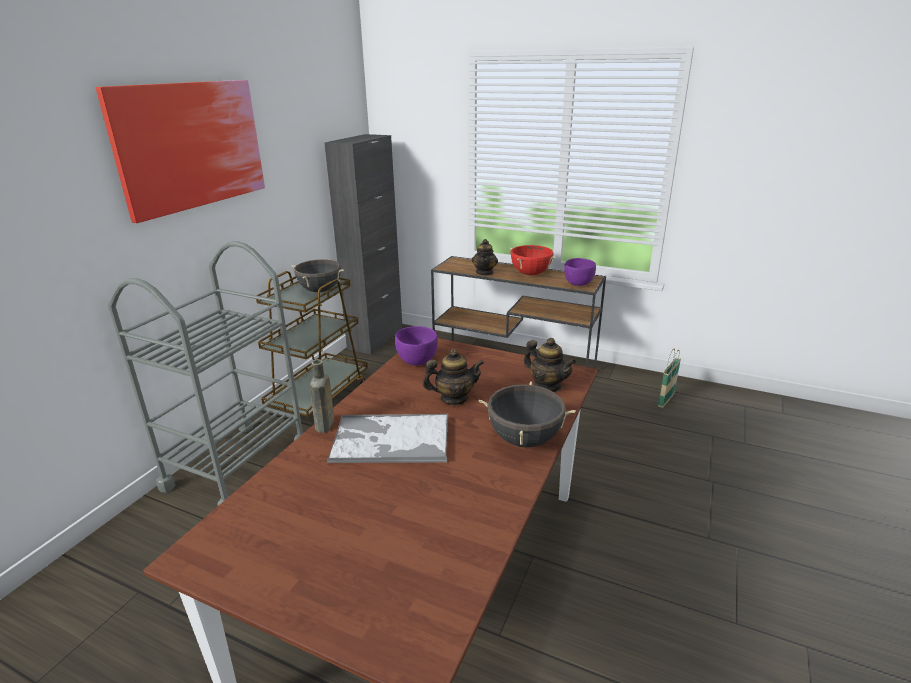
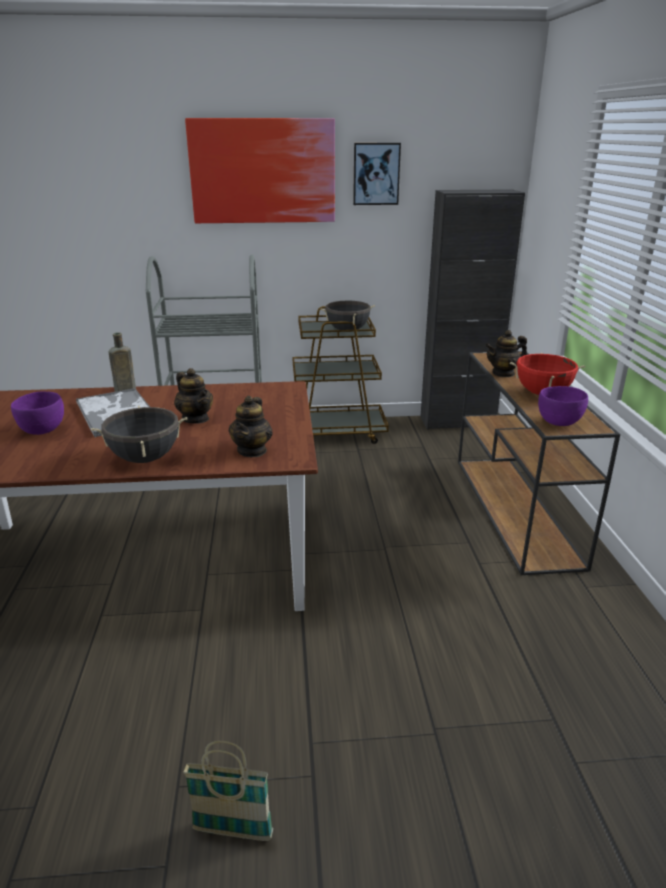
camera: 60 degrees right, 0 degrees up
purple bowl [395,326,438,366] -> purple bowl moved to [11,391,64,435]
basket [658,348,681,408] -> basket moved to [183,741,273,841]
none -> picture [353,143,401,205]

